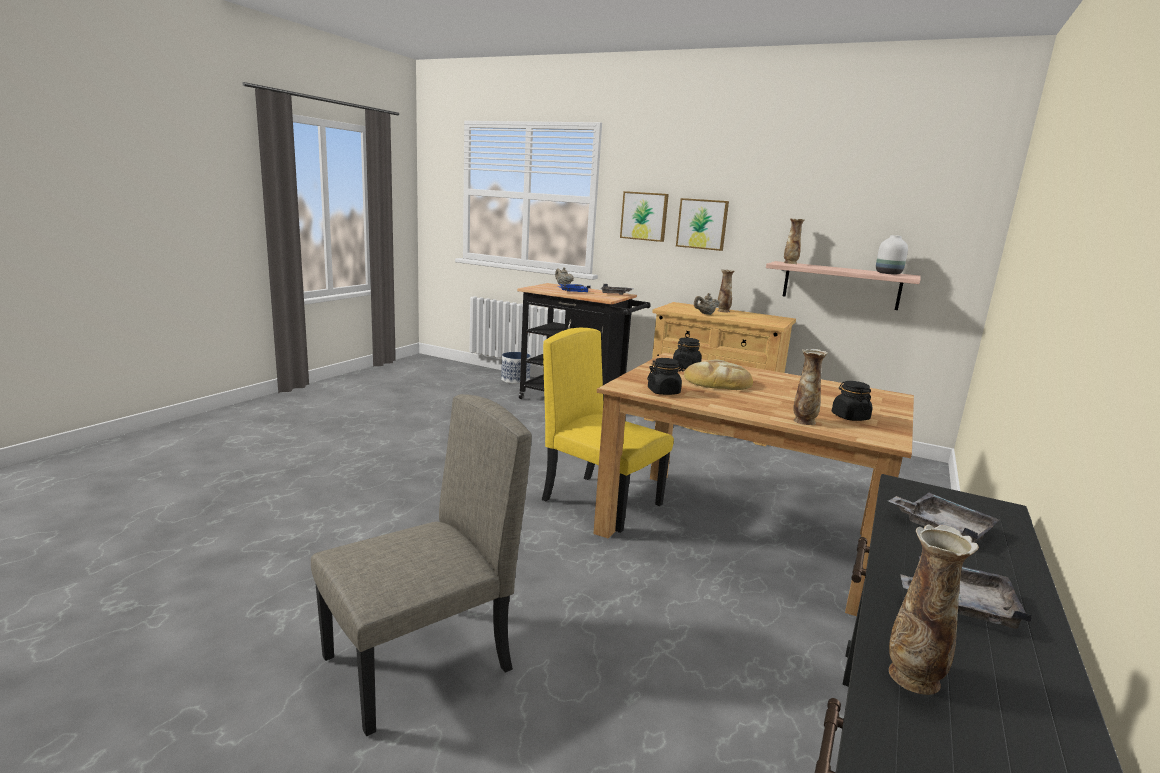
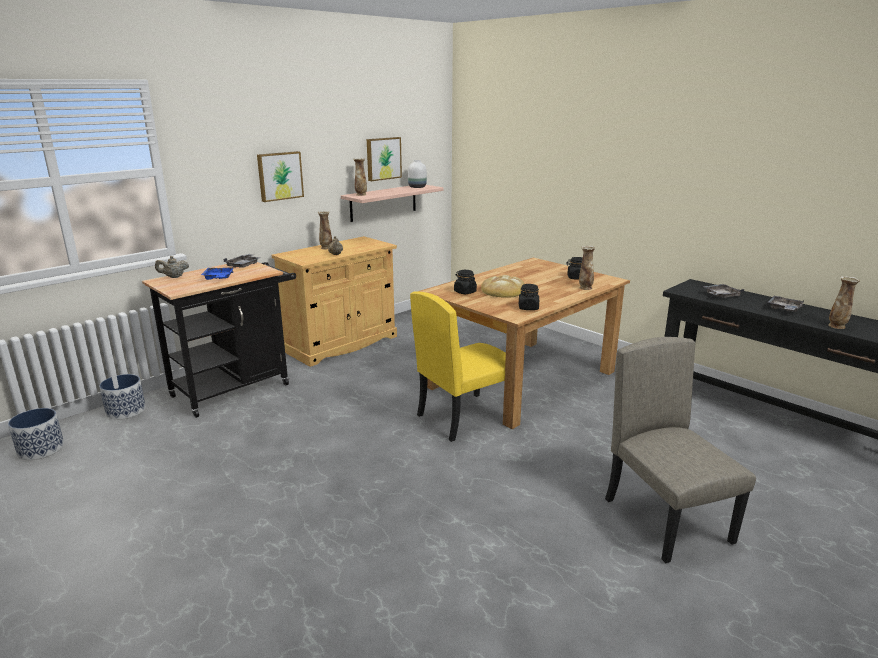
camera: 70 degrees left, 5 degrees up
picture [620,191,669,242] -> picture moved to [367,137,402,181]
none -> planter [8,408,64,460]

